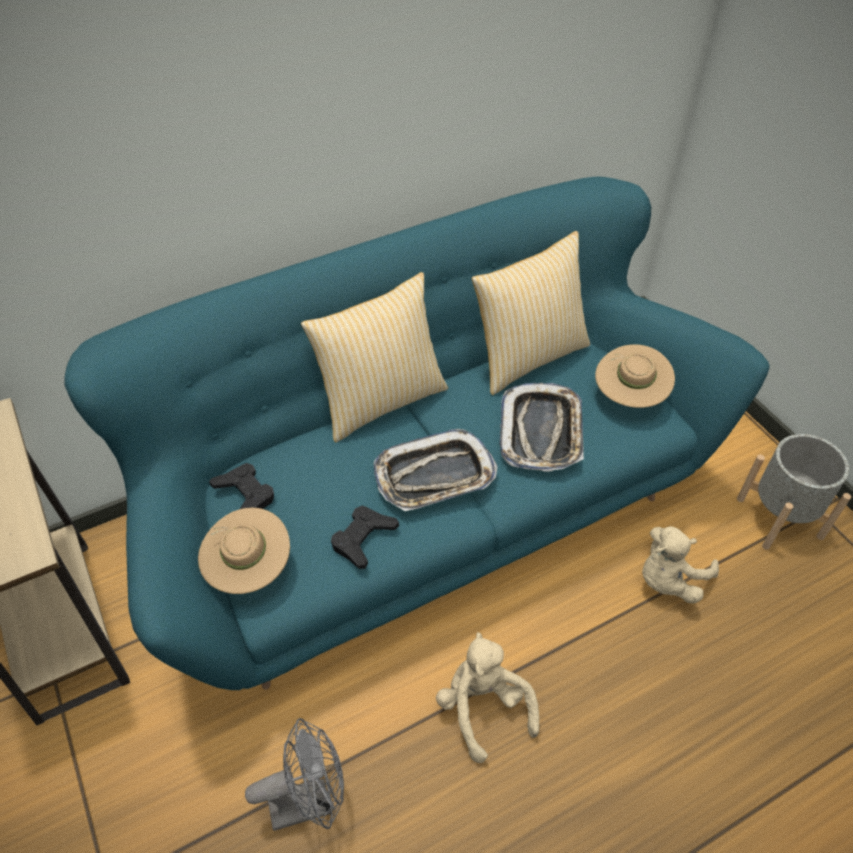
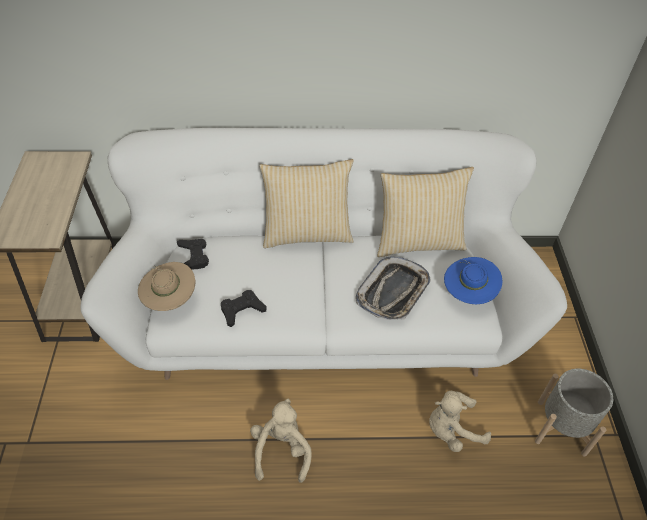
camera: 25 degrees right, 0 degrees up
turquoise sofa [64,177,769,690] -> white sofa [81,128,567,380]
grey fan [245,718,344,831] -> none
tray [374,429,498,511] -> none
beige hat [595,344,675,408] -> blue hat [444,257,502,304]

